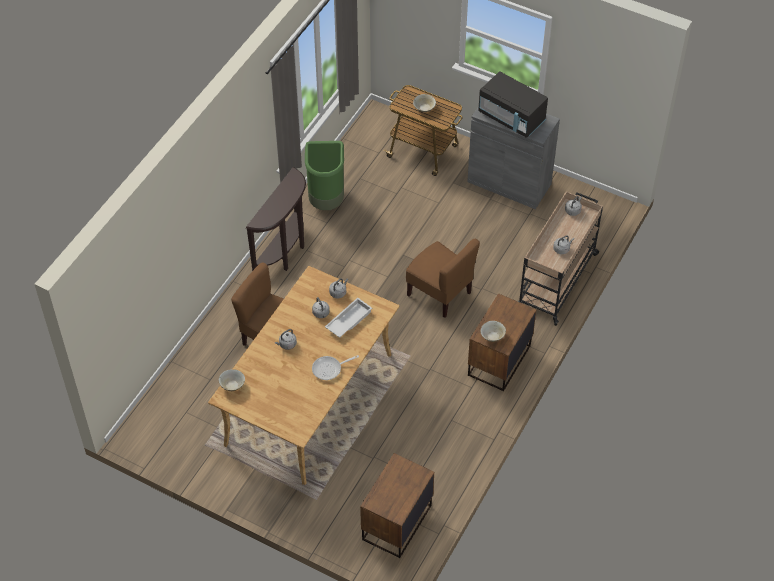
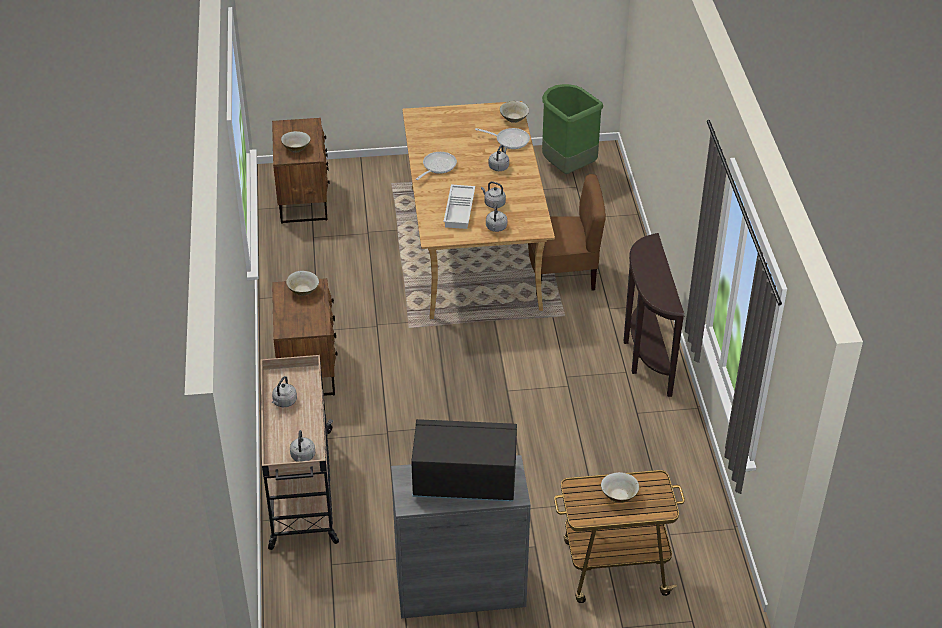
camera: 145 degrees right, 10 degrees down
green trash can [305,141,344,210] -> green trash can moved to [542,84,603,174]
brown chair [406,239,480,318] -> none
none -> beige bowl [281,131,311,152]
none -> frying pan [475,128,530,149]

